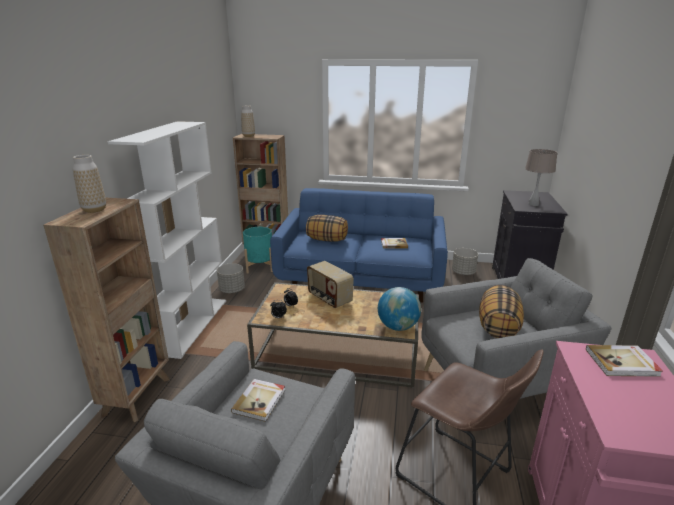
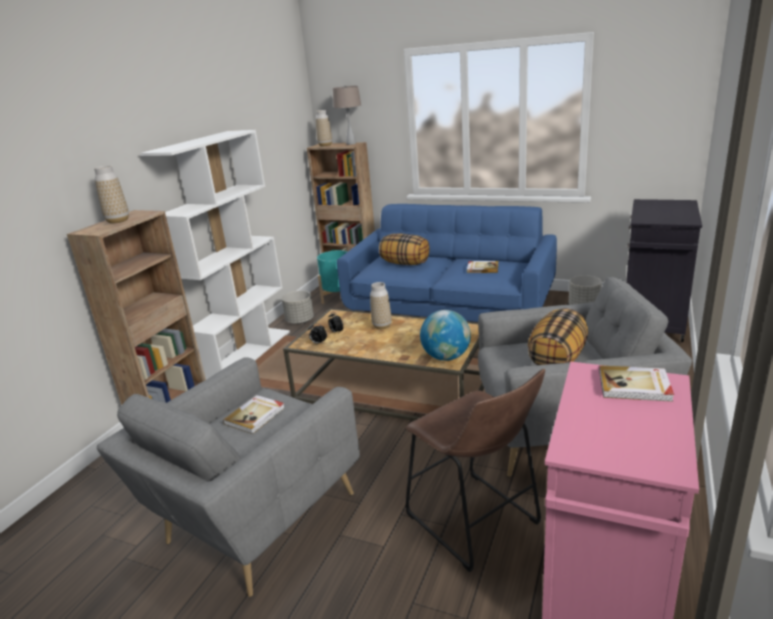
camera: 15 degrees right, 0 degrees up
radio [307,261,354,308] -> vase [370,282,392,329]
beige table lamp [525,149,557,206] -> beige table lamp moved to [333,85,361,145]

